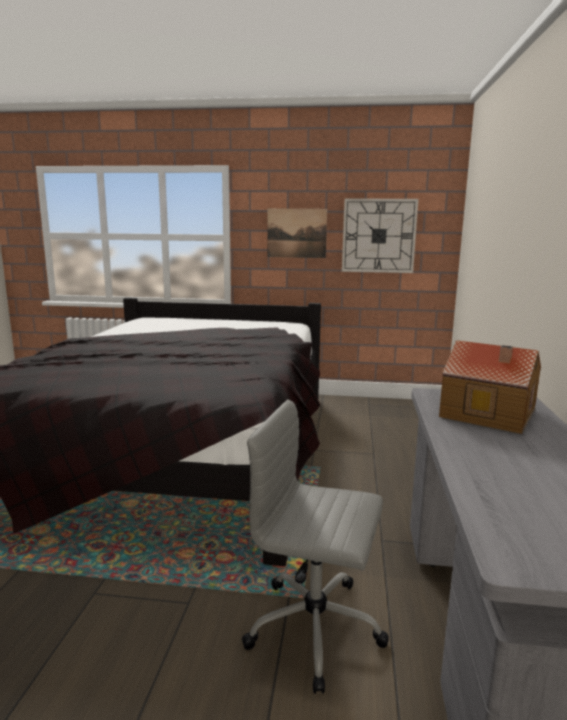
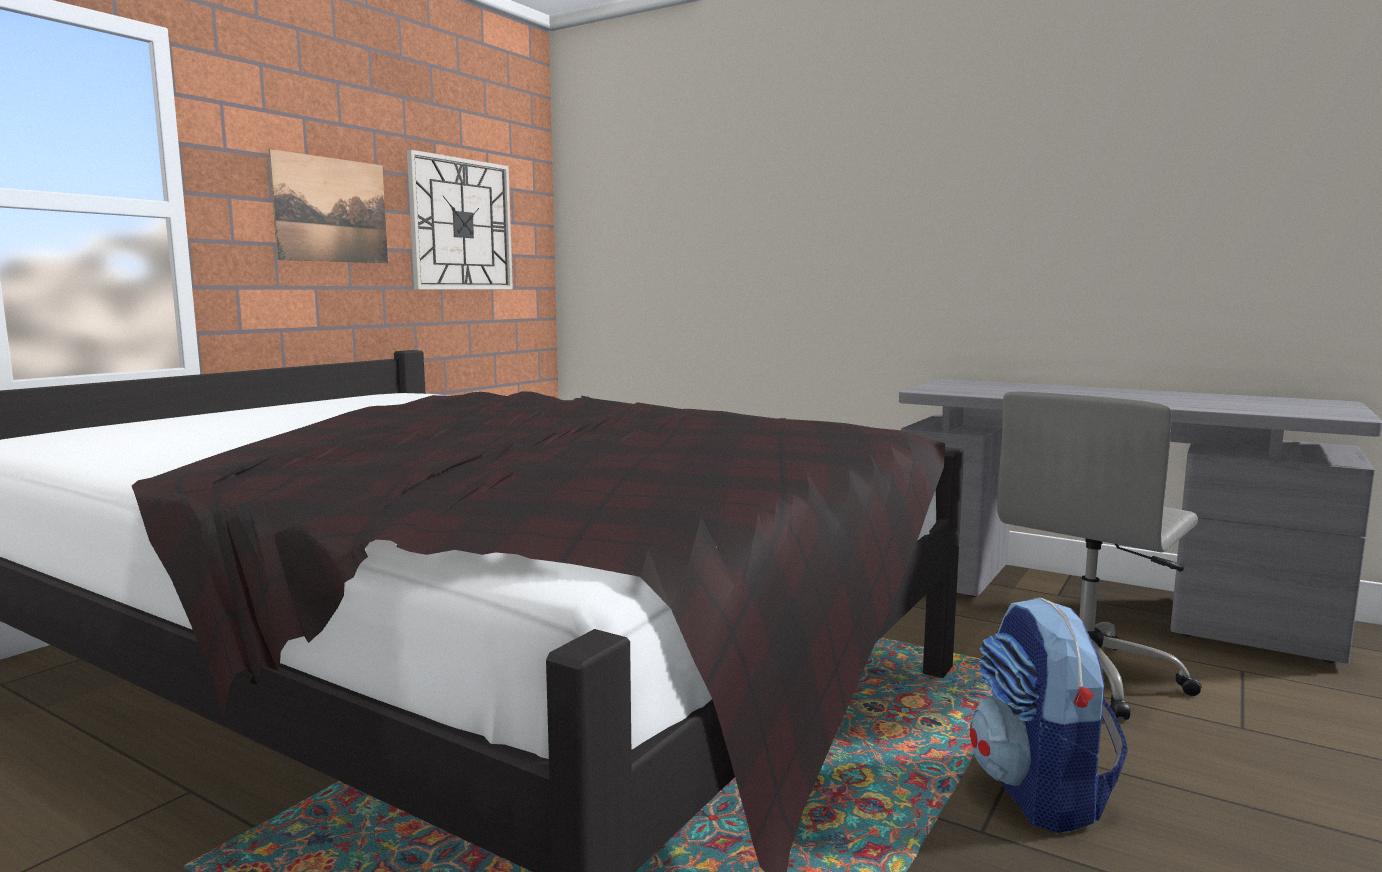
camera: 65 degrees left, 5 degrees down
toy house [439,340,541,434] -> none
none -> backpack [970,598,1128,833]

